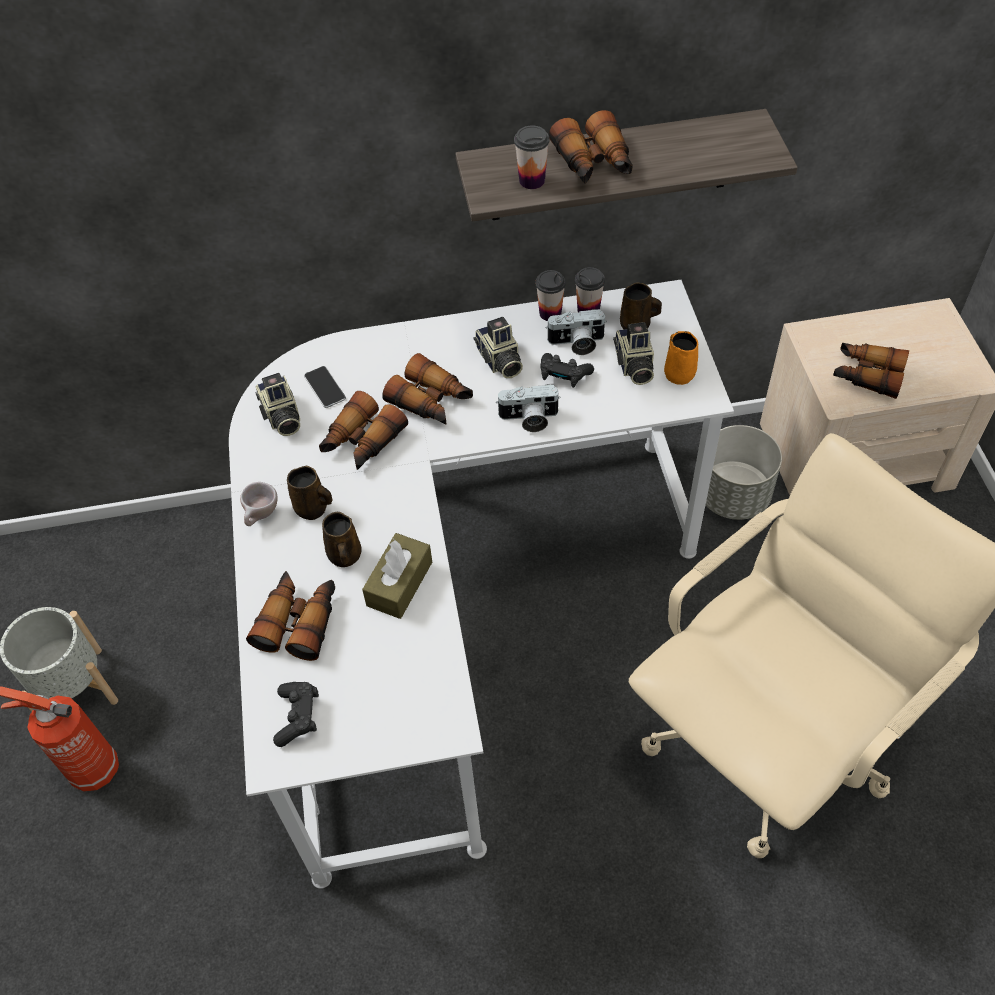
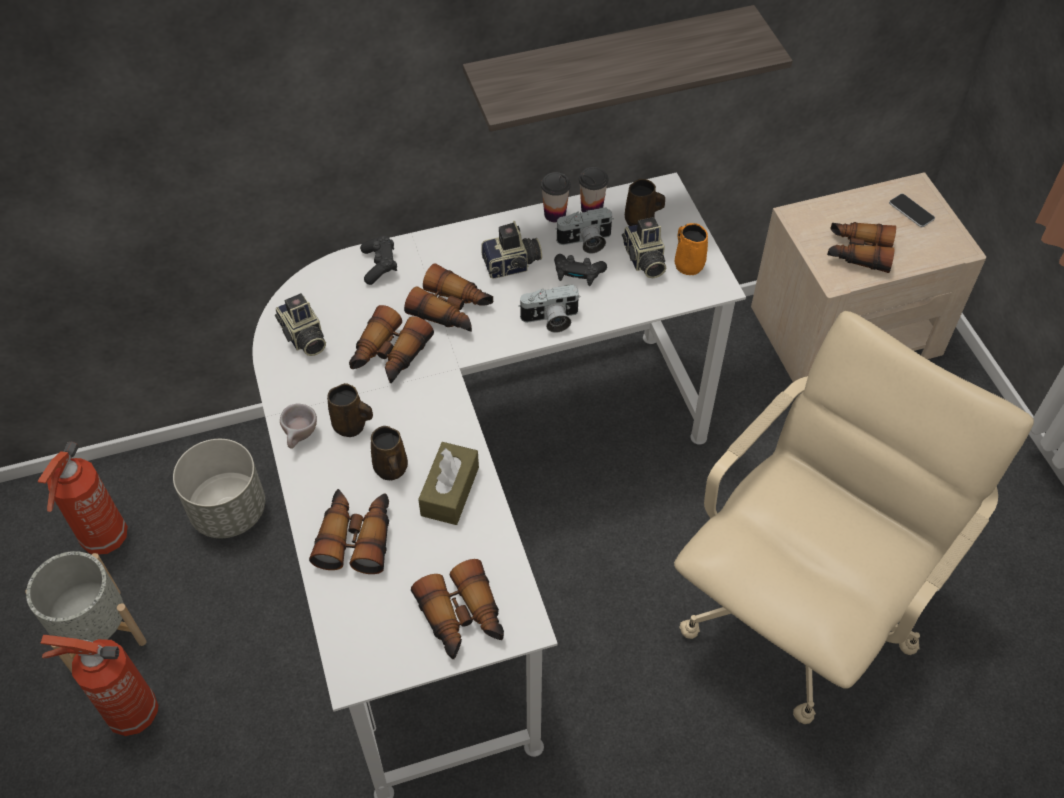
camera: 10 degrees left, 0 degrees up
black game controller [273,682,319,747] -> black game controller moved to [360,236,397,285]
phone [304,366,346,408] -> phone moved to [889,194,935,227]
camera [473,317,523,378] -> camera turned 75 degrees counterclockwise [481,221,542,279]
cup [514,126,550,189] -> none
binoculars [549,110,633,184] -> binoculars moved to [411,559,504,659]
grey planter [706,425,782,520] -> grey planter moved to [173,439,265,538]
none -> fire extinguisher [38,441,128,555]

